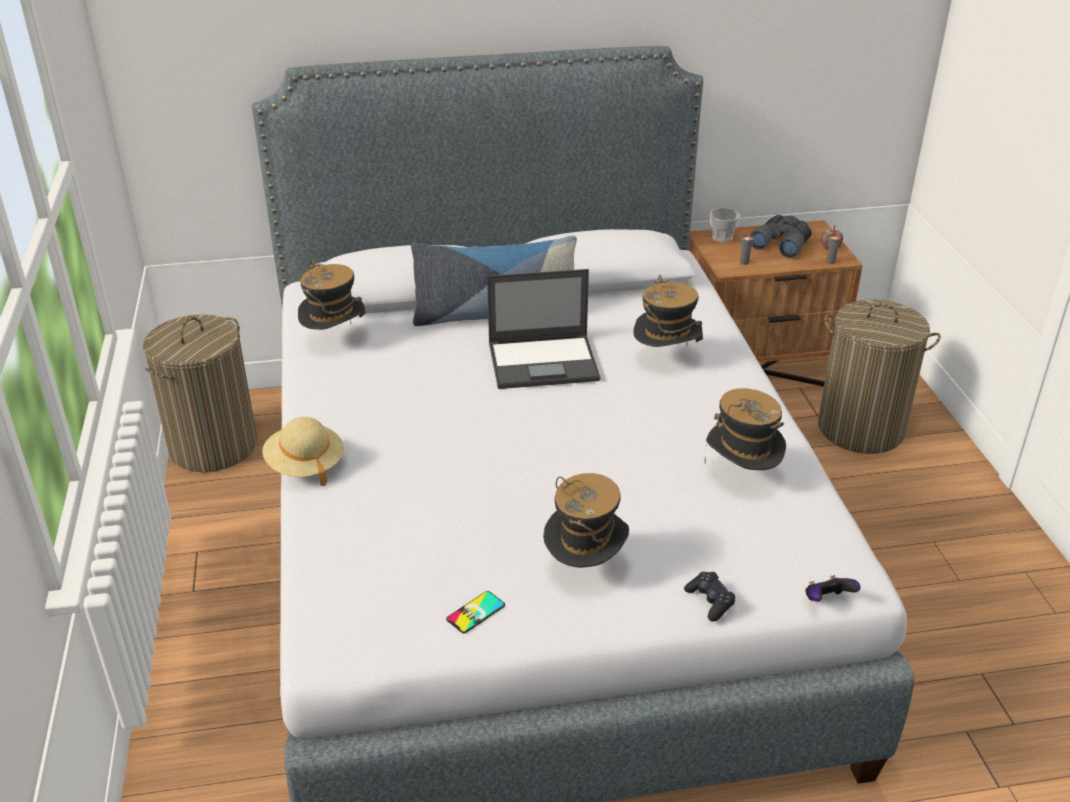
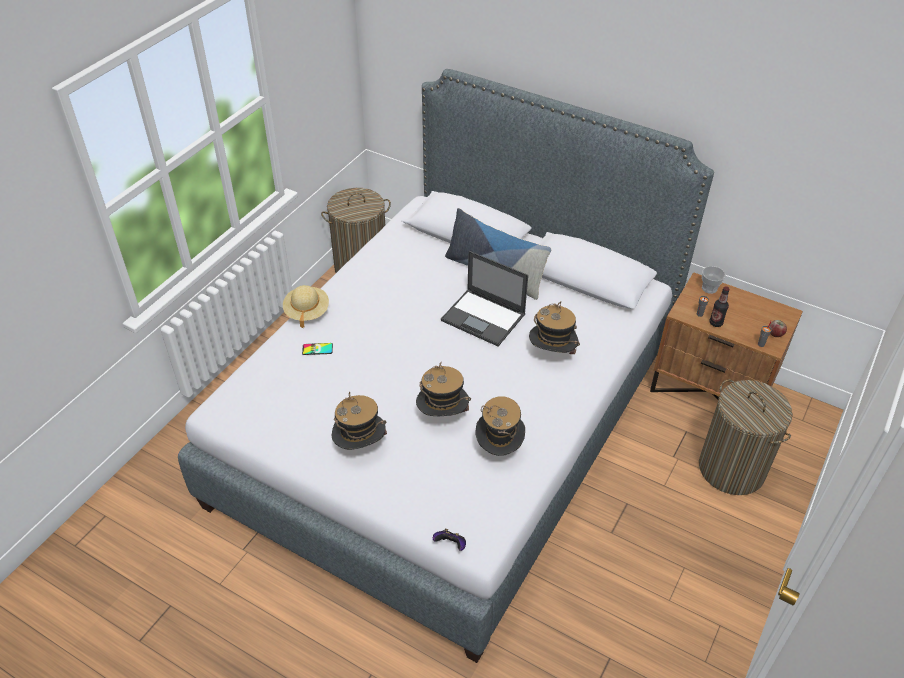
camera: 40 degrees right, 10 degrees up
hat [298,260,366,330] -> hat moved to [416,361,471,416]
phone [446,591,505,633] -> phone moved to [302,343,333,355]
black game controller [684,572,736,622] -> none
grey binoculars [749,215,812,258] -> none
none -> bottle [709,286,730,327]

